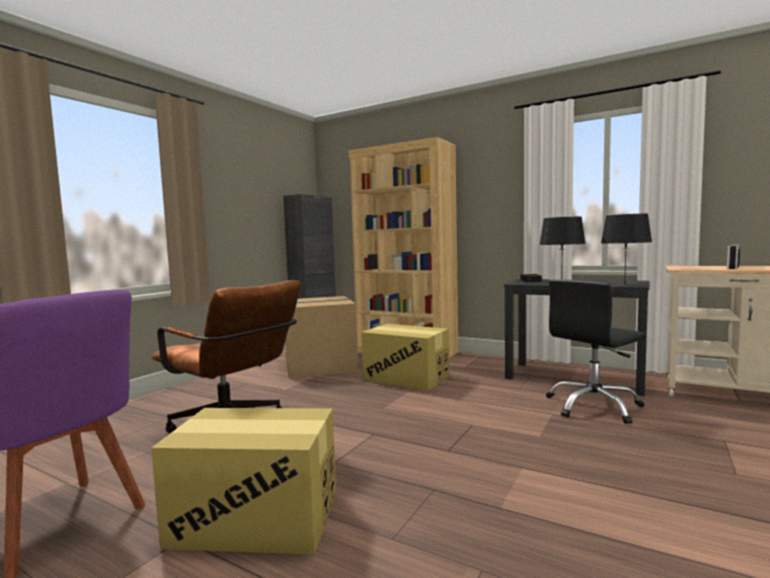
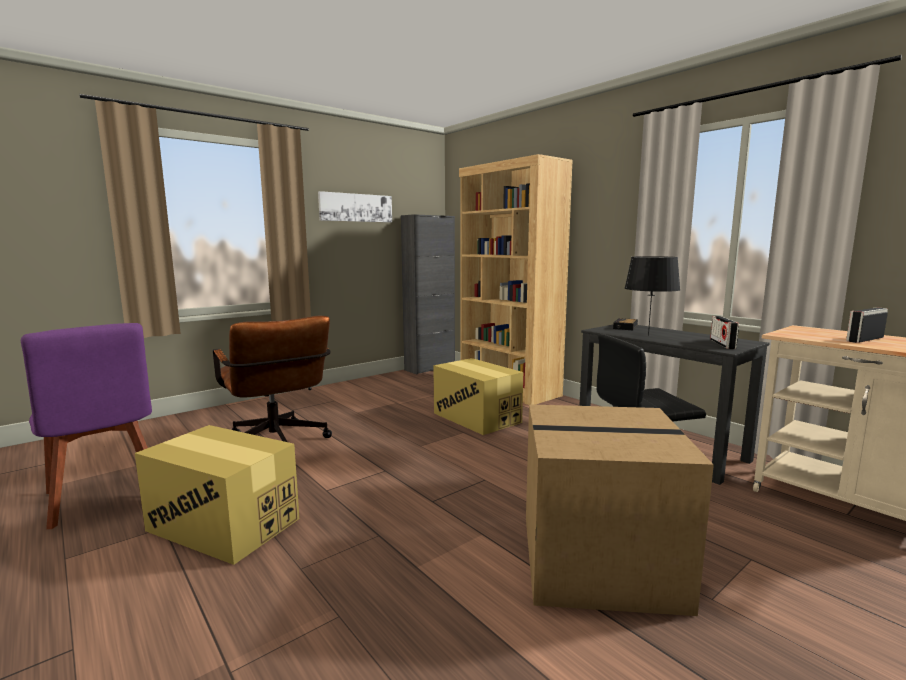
camera: 20 degrees right, 5 degrees up
cardboard box [285,296,358,378] -> cardboard box moved to [526,404,714,616]
black table lamp [601,214,652,272] -> radio [710,316,739,349]
none -> picture [318,191,392,223]

